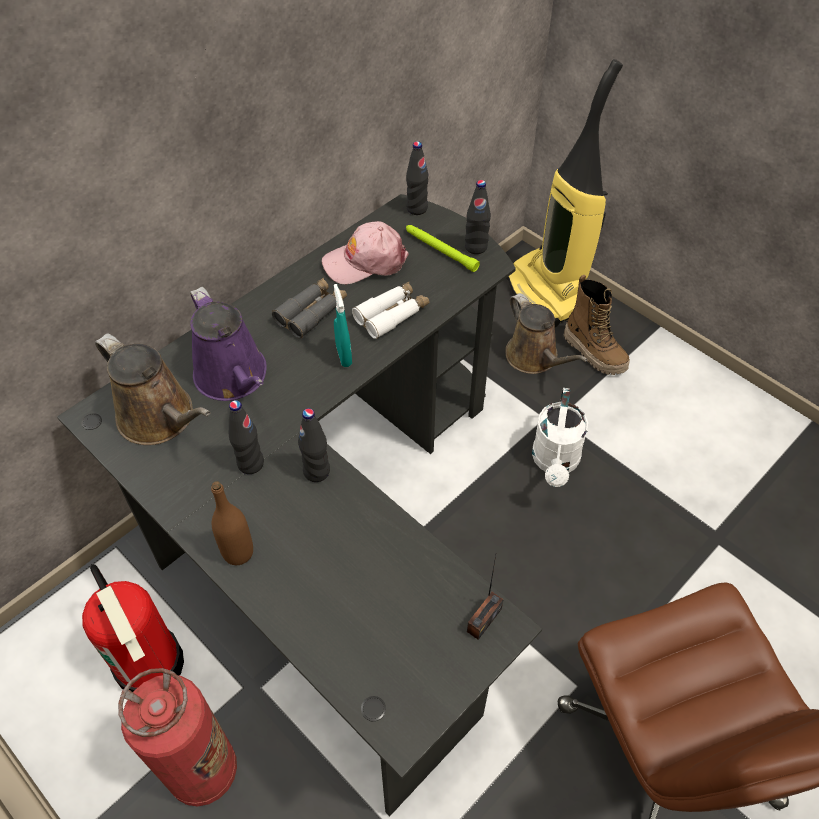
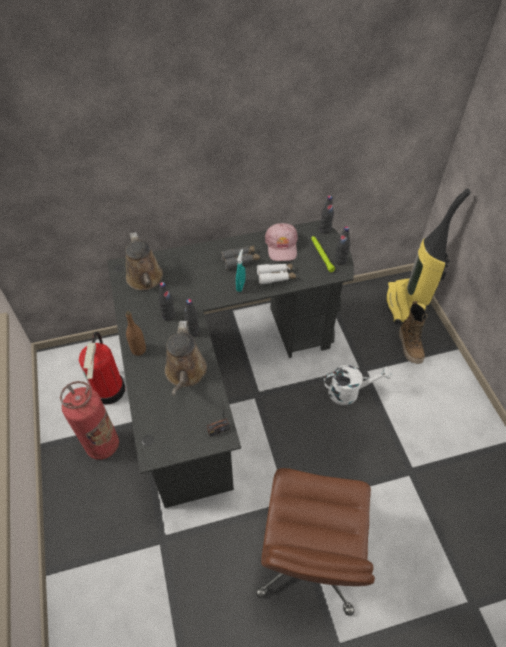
camera: 30 degrees right, 0 degrees up
purple watering can [190,287,267,401] -> none
pink cap [322,221,409,284] -> pink cap turned 105 degrees counterclockwise [265,223,298,261]
brown watering can [506,293,588,374] -> brown watering can moved to [165,321,207,395]
white watering can [532,388,588,487] -> white watering can turned 135 degrees counterclockwise [324,365,392,405]

